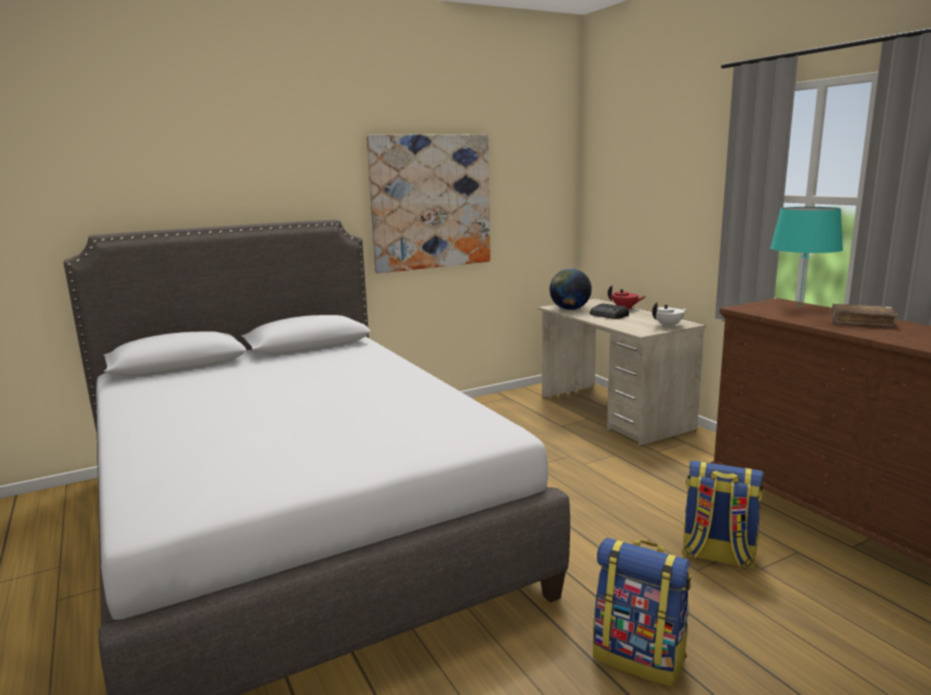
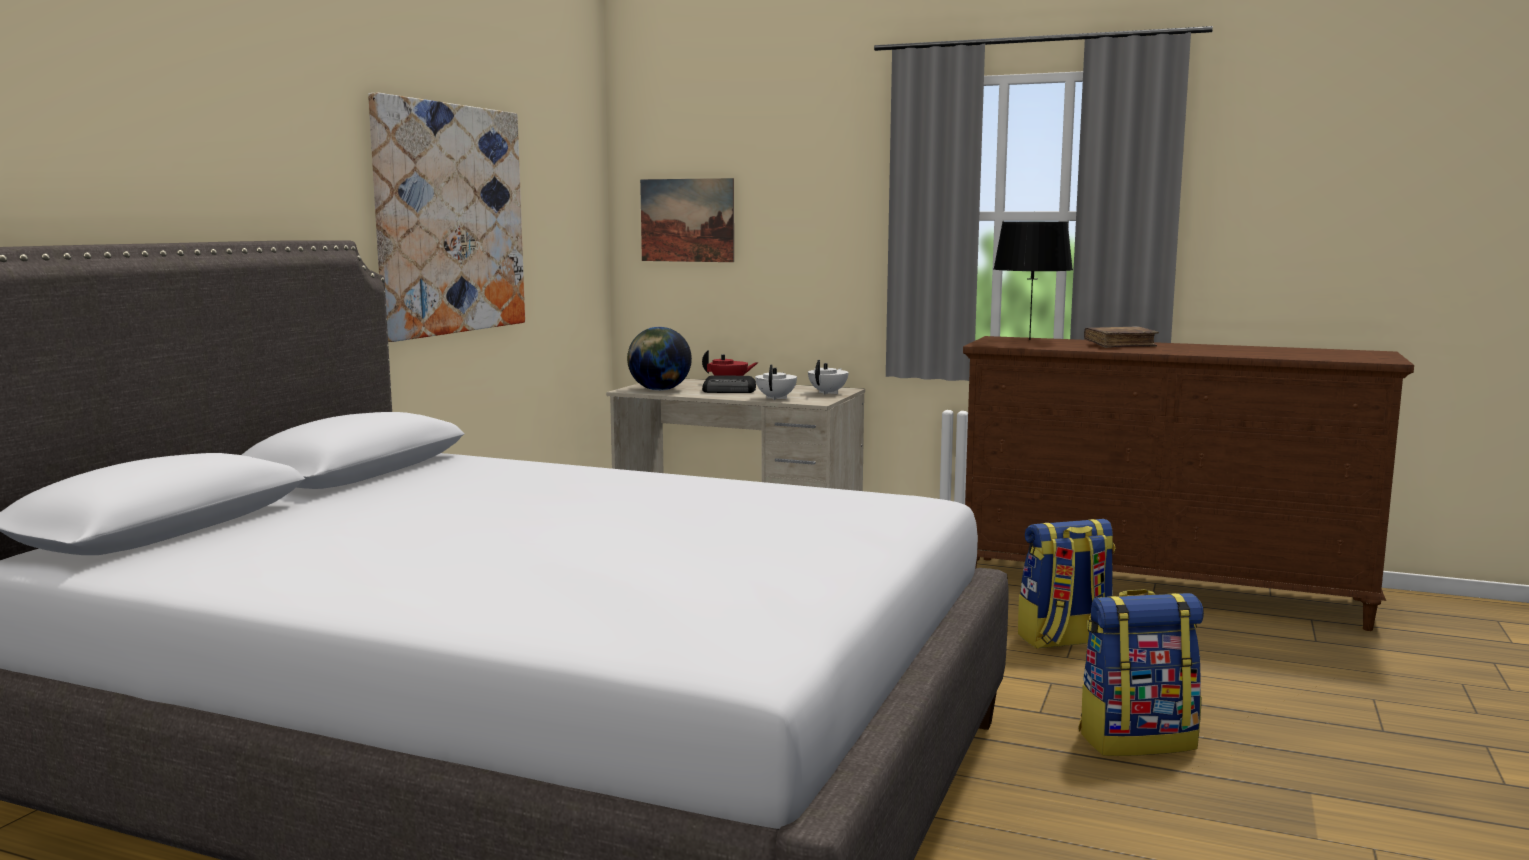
camera: 40 degrees left, 5 degrees down
turquoise table lamp [770,207,843,307] -> black table lamp [993,222,1073,340]
none -> picture [640,178,734,262]
none -> white teapot [755,364,797,400]

